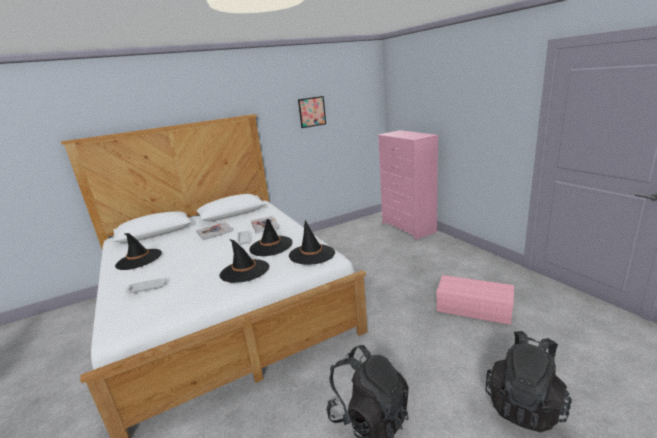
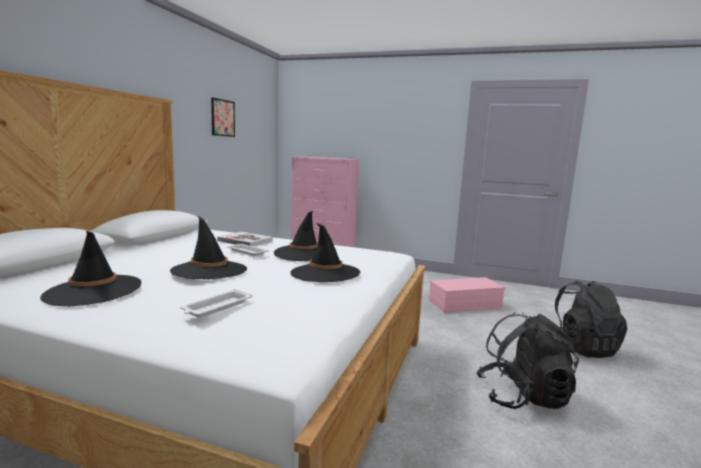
camera: 45 degrees left, 10 degrees down
book [196,222,233,240] -> none
black hat [289,220,335,265] -> black hat moved to [170,215,247,279]

